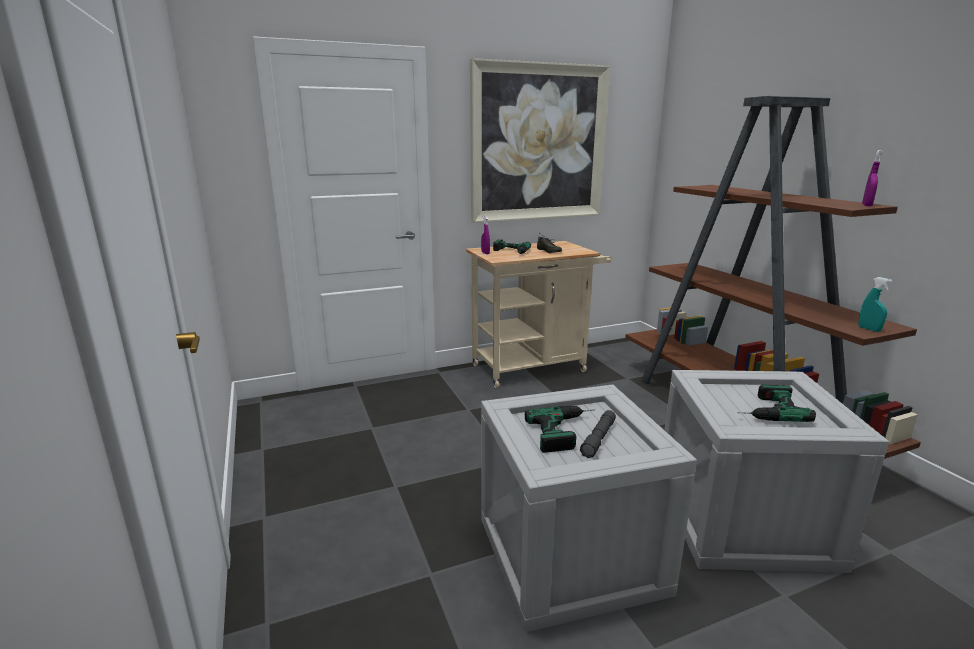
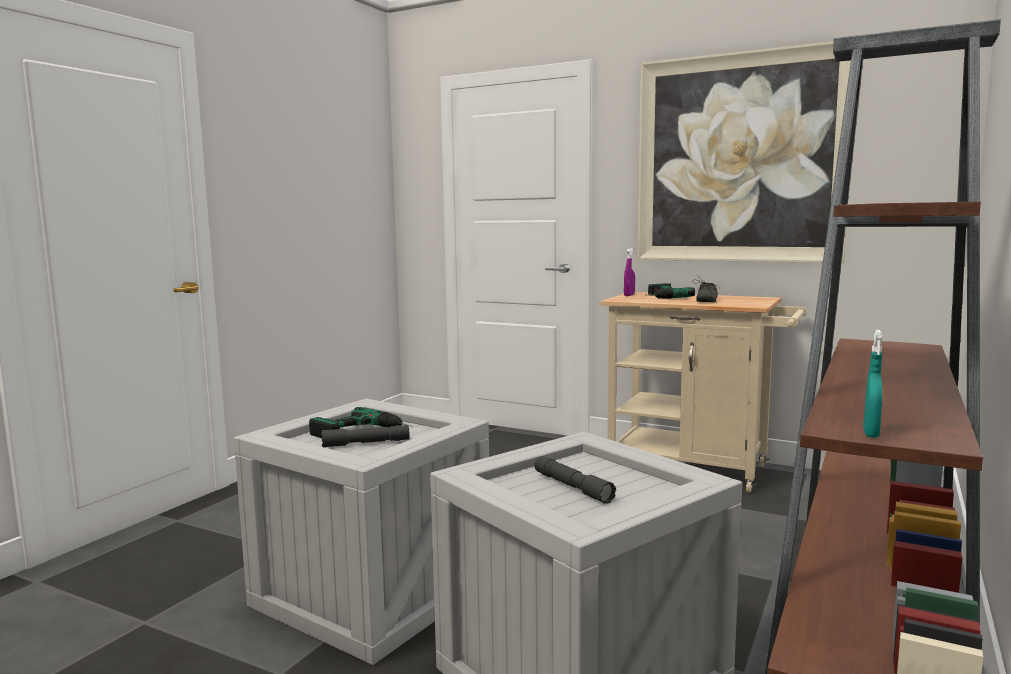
camera: 50 degrees right, 10 degrees down
power drill [738,385,816,422] -> grey flashlight [534,456,616,504]
purple spray bottle [862,150,883,206] -> none

